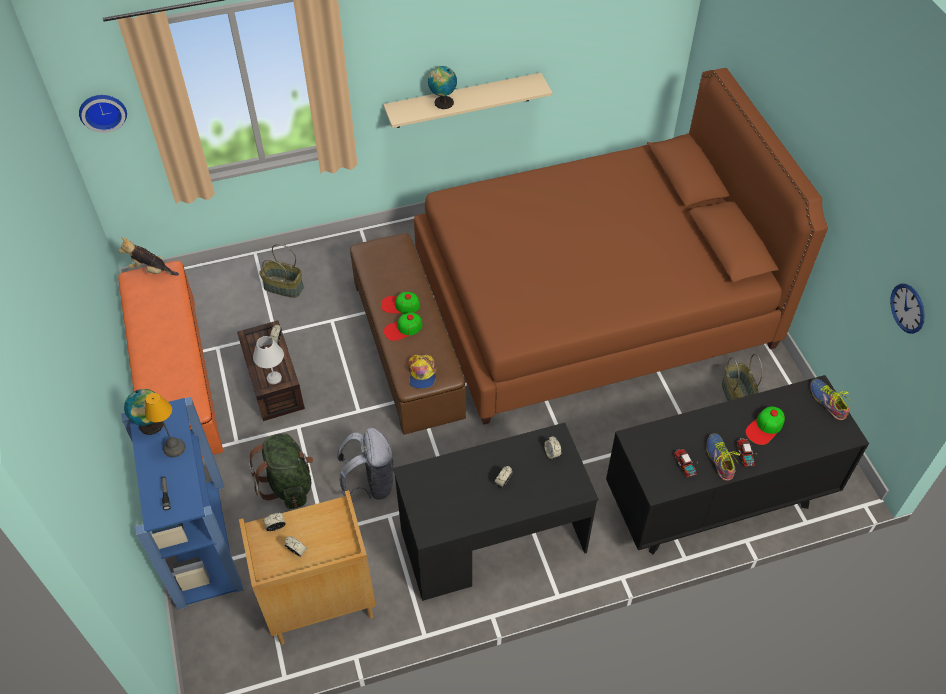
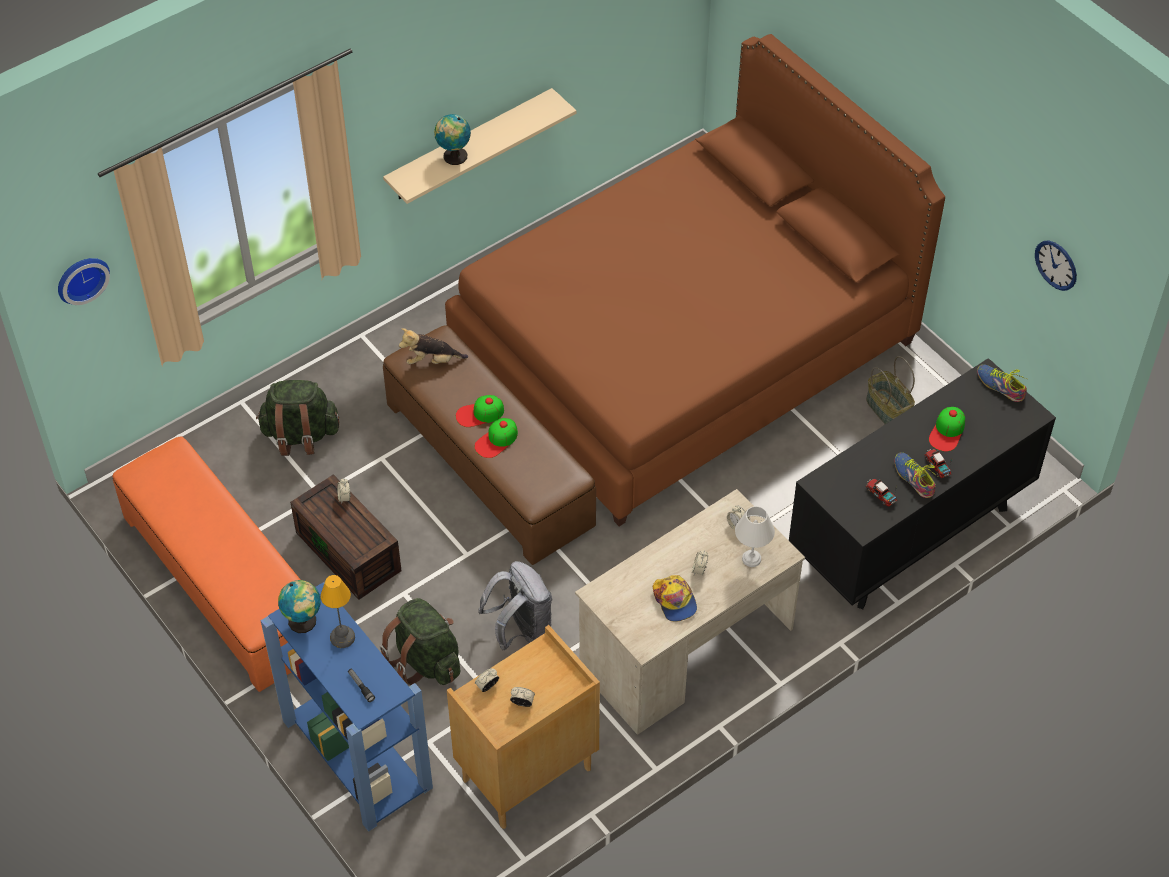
camera: 20 degrees left, 0 degrees up
plush toy [118,237,179,276] -> plush toy moved to [399,328,468,364]
white table lamp [253,336,284,384] -> white table lamp moved to [735,506,775,567]
basket [259,244,304,298] -> green backpack [256,380,340,456]
black desk [393,423,598,601] -> beige desk [575,489,805,735]
cap [408,355,437,389] -> cap moved to [653,575,697,622]

